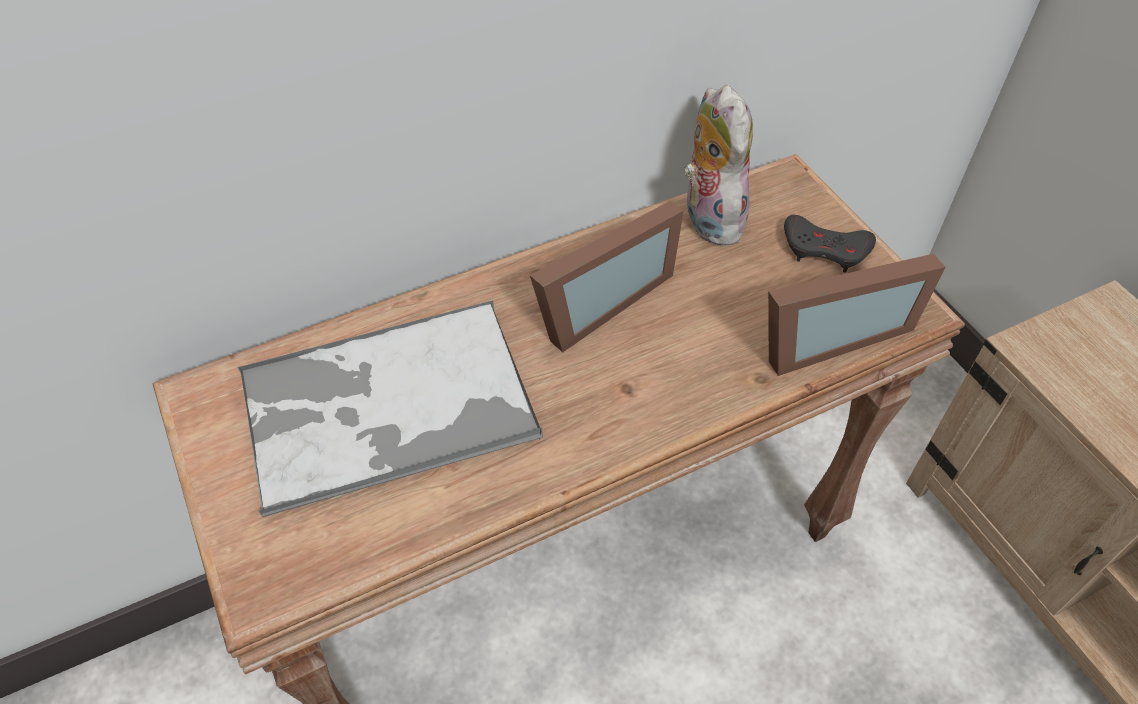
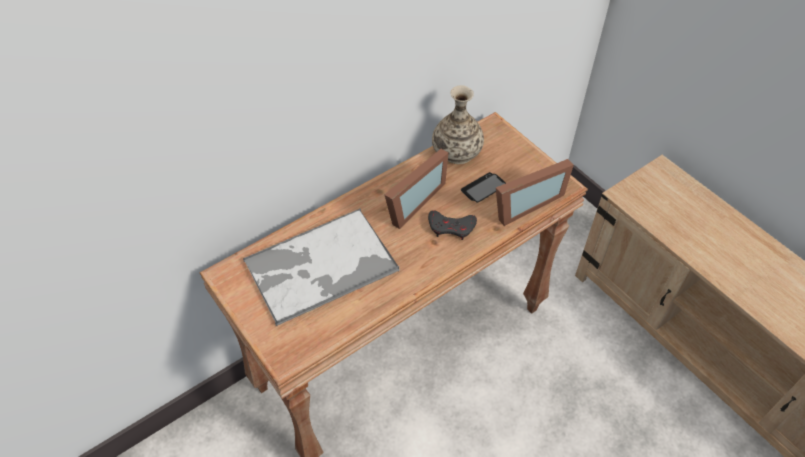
camera: 10 degrees left, 0 degrees up
plush toy [683,85,753,246] -> vase [432,85,484,164]
grey game controller [784,215,876,272] -> grey game controller moved to [428,210,477,240]
none -> phone [461,172,506,203]

